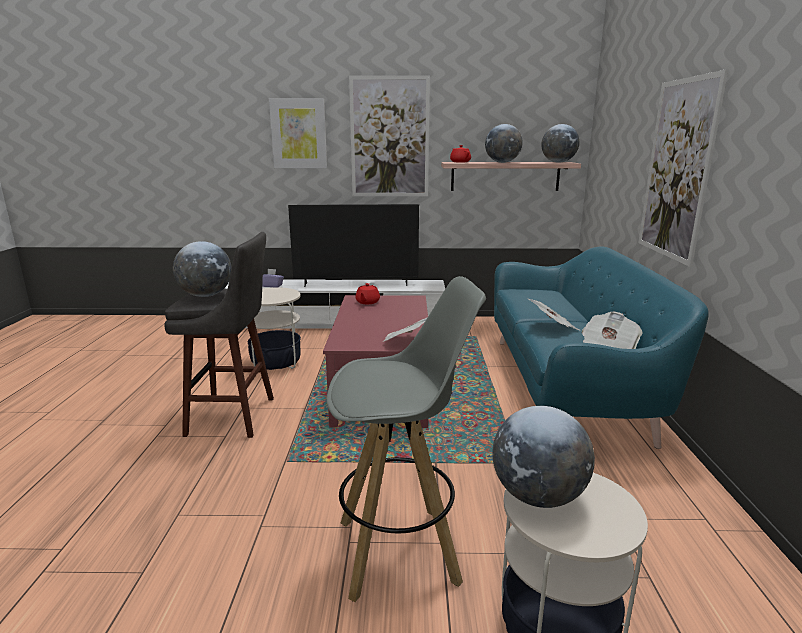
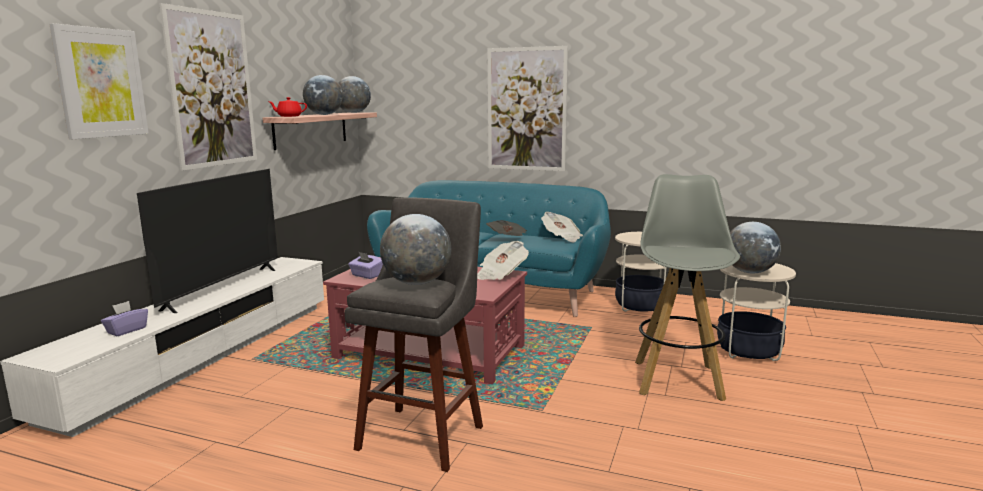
camera: 70 degrees left, 5 degrees down
beige side table [248,287,301,370] -> beige side table moved to [615,232,667,312]
red teapot [355,283,380,304] -> purple tissue box [348,252,383,279]

